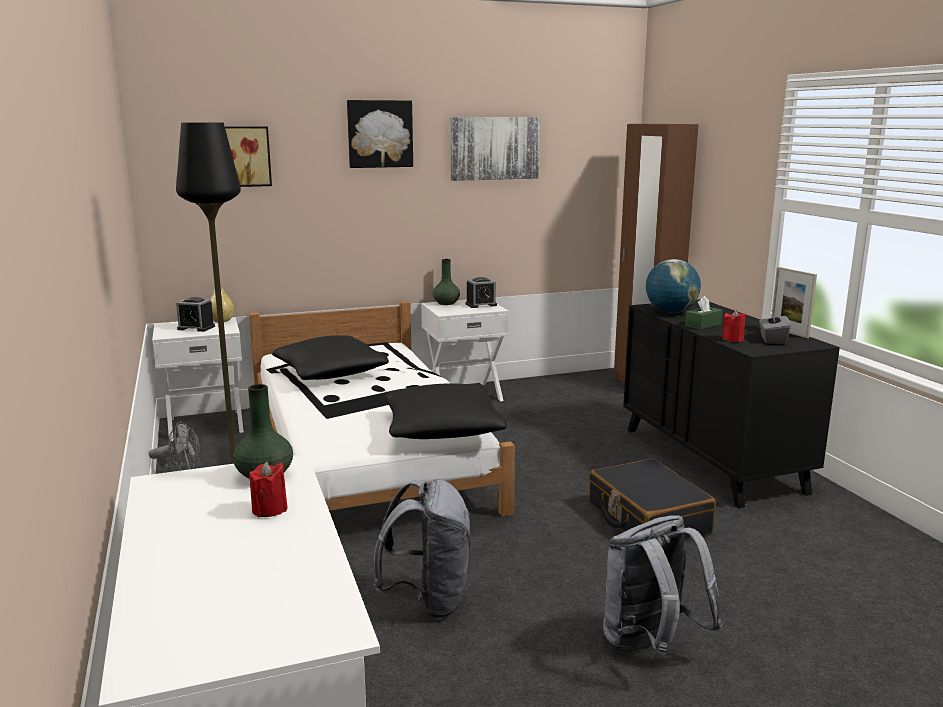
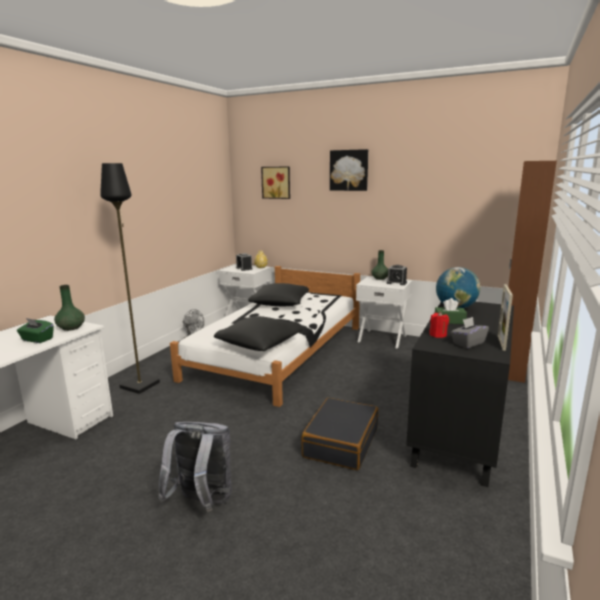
camera: 45 degrees right, 0 degrees up
red candle [249,462,288,517] -> green tissue box [17,318,54,343]
grey backpack [373,479,471,619] -> none
picture [450,117,540,181] -> none

